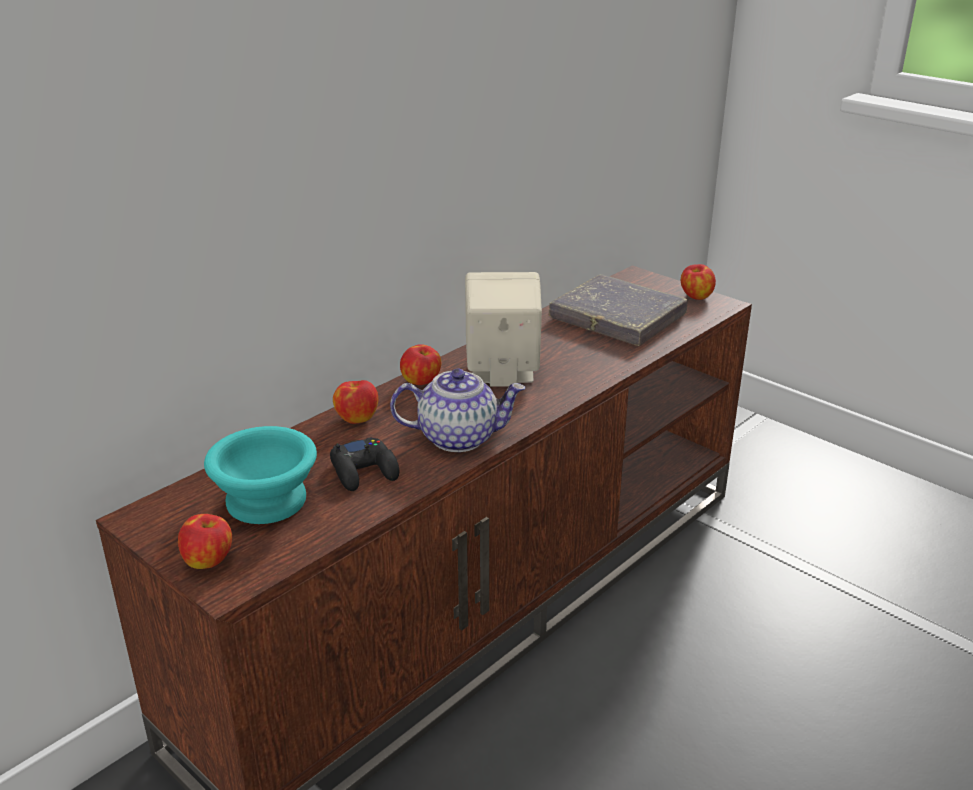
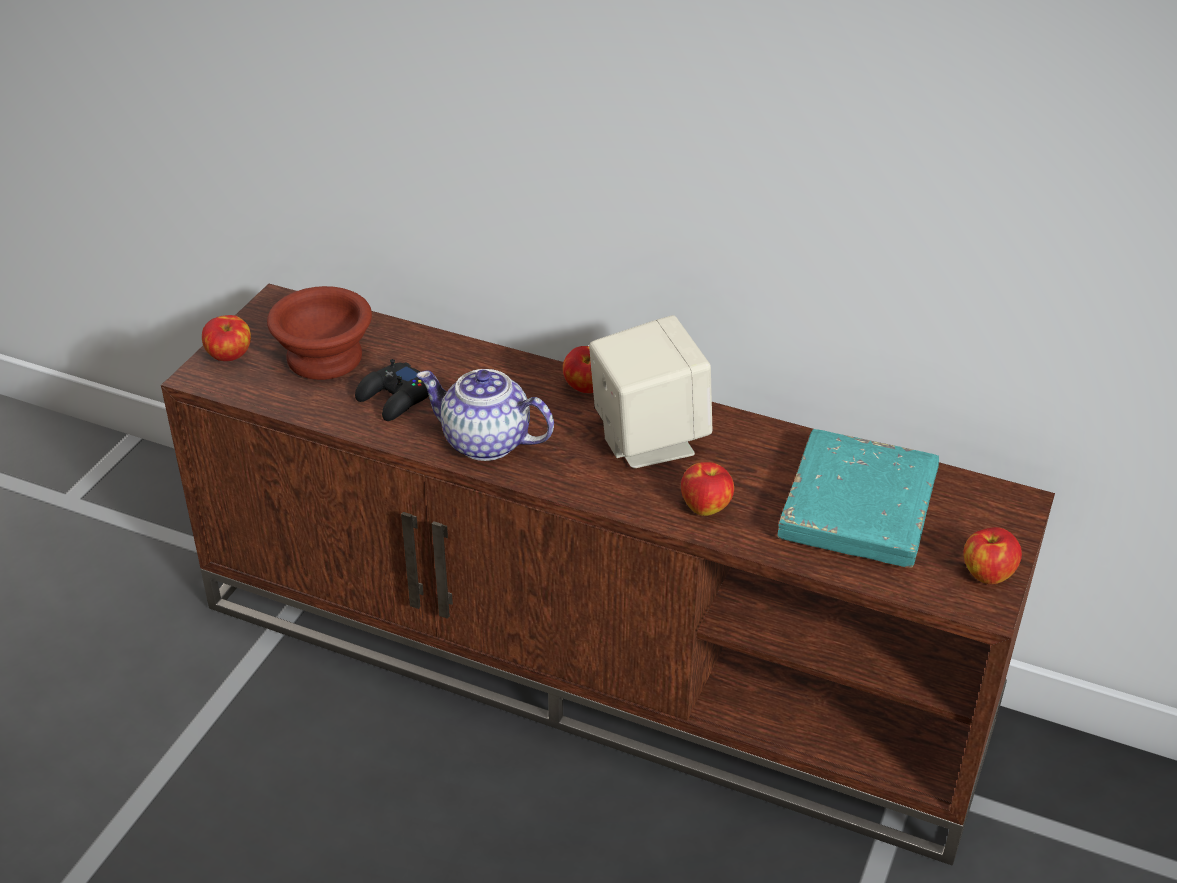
camera: 70 degrees right, 10 degrees up
turquoise bowl [204,426,317,524] -> brown bowl [267,286,372,380]
apple [333,380,378,424] -> apple moved to [681,462,734,516]
teapot [390,369,525,452] -> teapot turned 135 degrees clockwise [417,369,554,461]
grey book [549,274,688,346] -> turquoise book [777,429,939,567]

